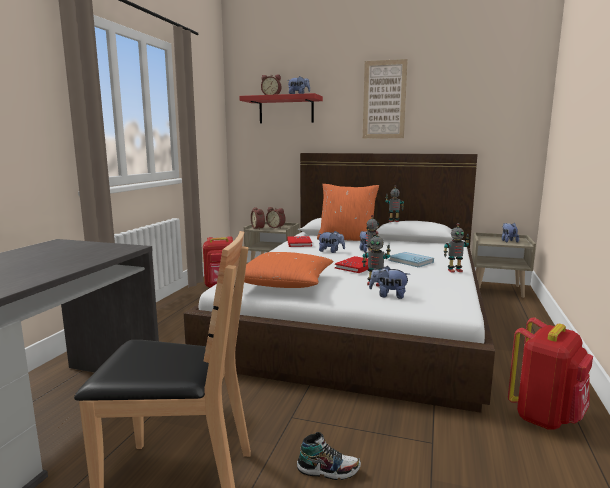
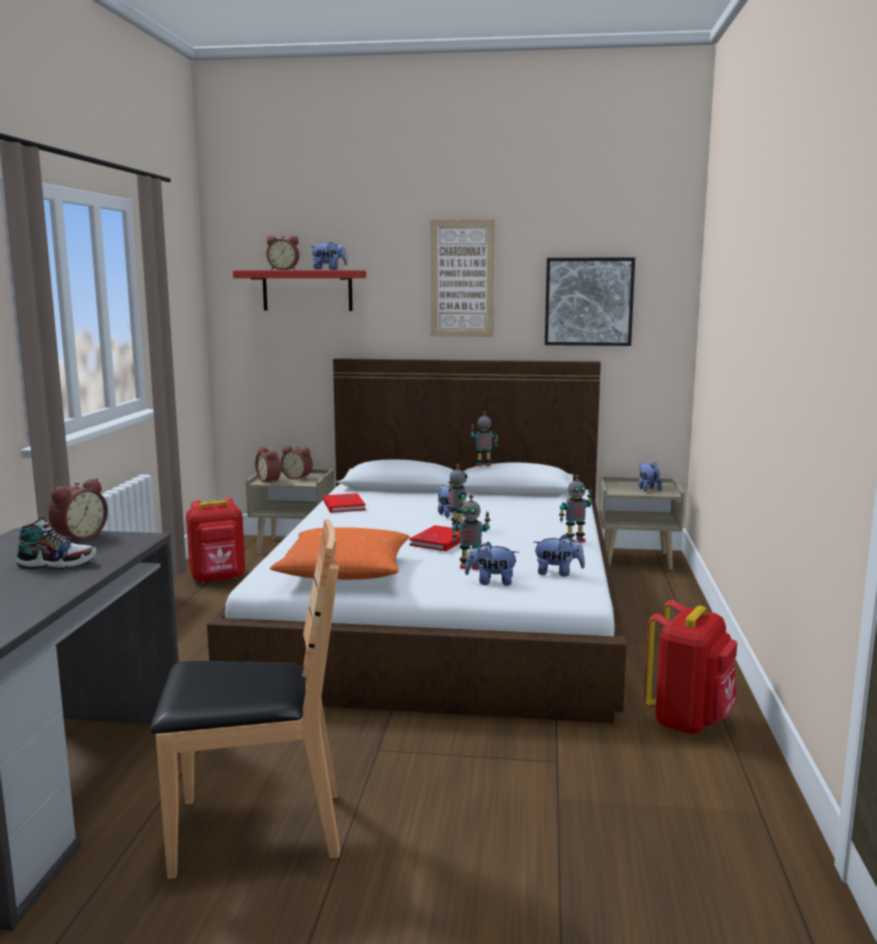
camera: 10 degrees left, 0 degrees up
shoe [297,432,361,480] -> shoe moved to [16,517,96,569]
orange pillow [317,184,379,241] -> none
plush toy [319,231,345,253] -> plush toy moved to [533,535,585,576]
blue book [389,252,434,267] -> none
none -> alarm clock [49,478,108,540]
none -> picture [545,258,635,346]

